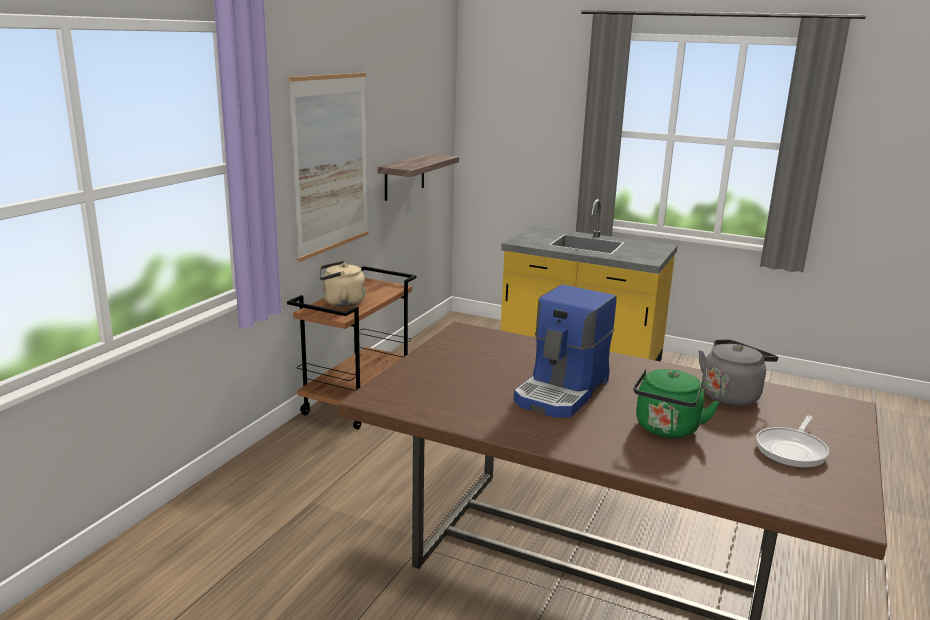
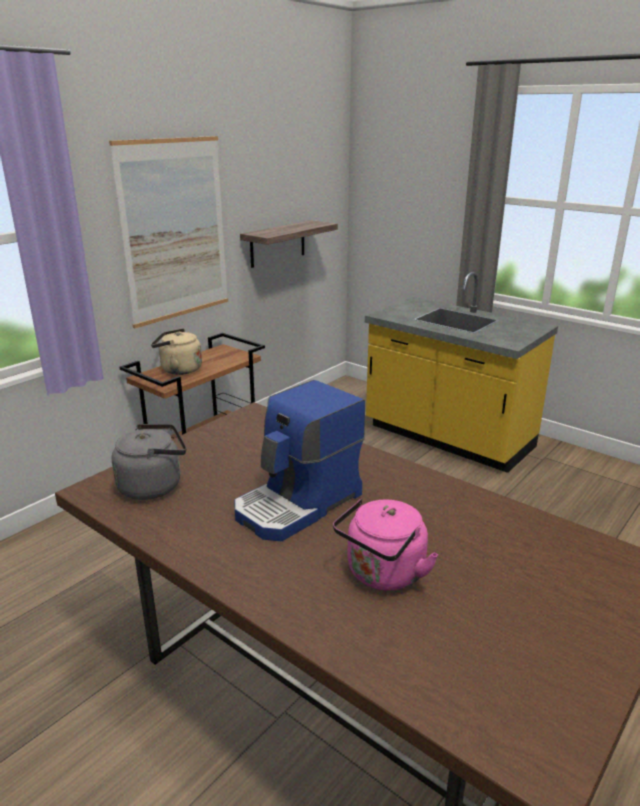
camera: 15 degrees right, 5 degrees up
green kettle [633,369,719,438] -> pink kettle [333,499,438,591]
grey kettle [699,340,778,406] -> grey kettle moved to [112,424,186,500]
frying pan [756,416,829,468] -> none

